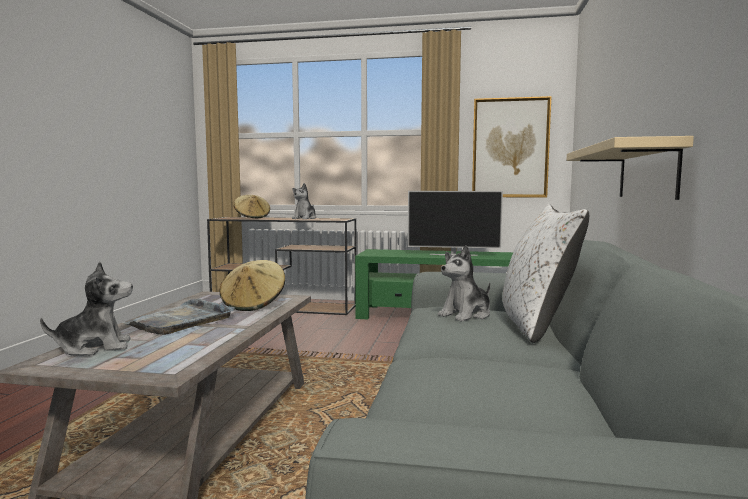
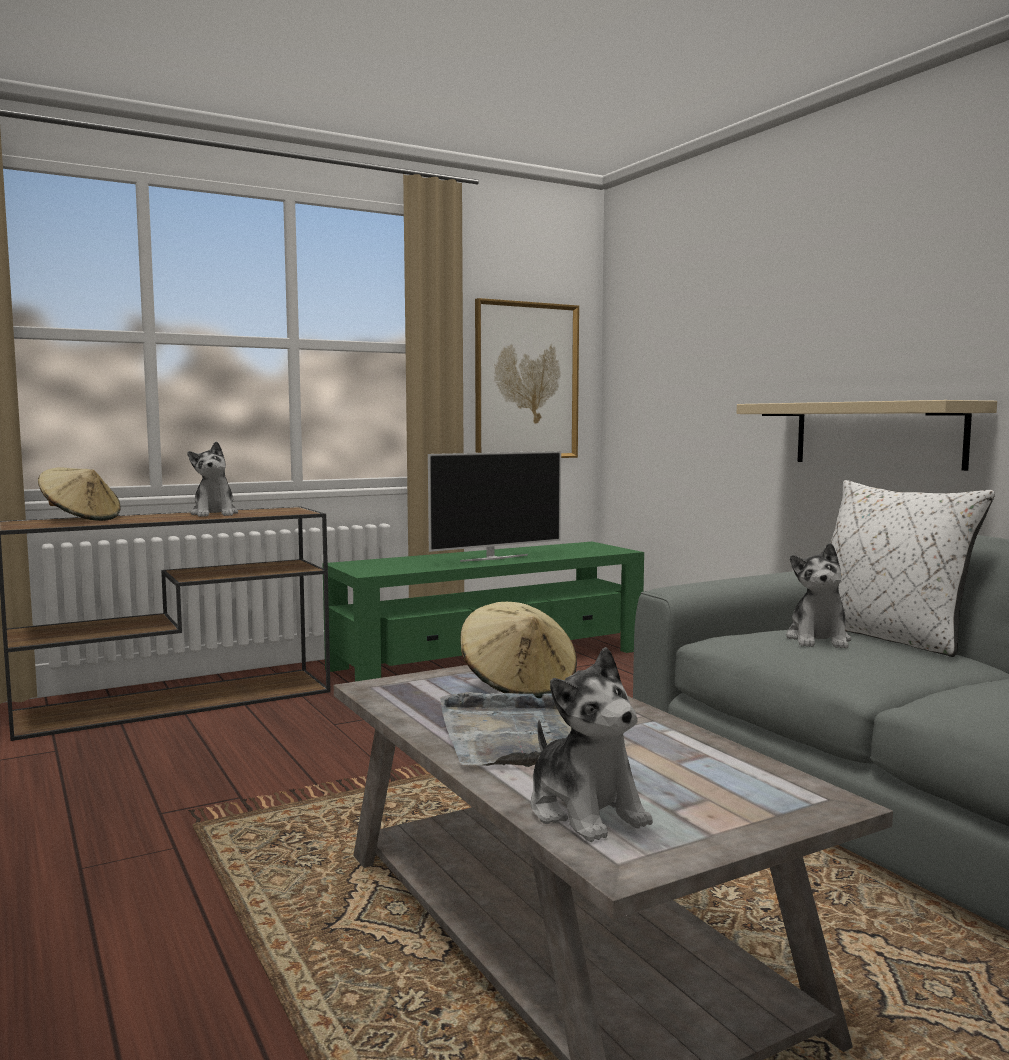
camera: 40 degrees left, 0 degrees up
plush toy [40,262,133,356] -> plush toy turned 120 degrees clockwise [530,647,653,842]

